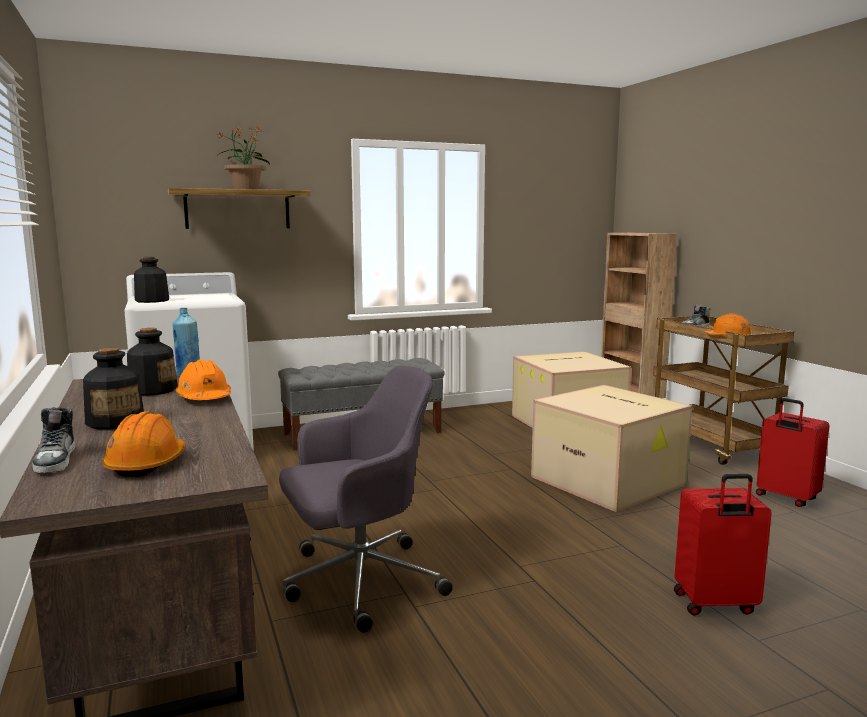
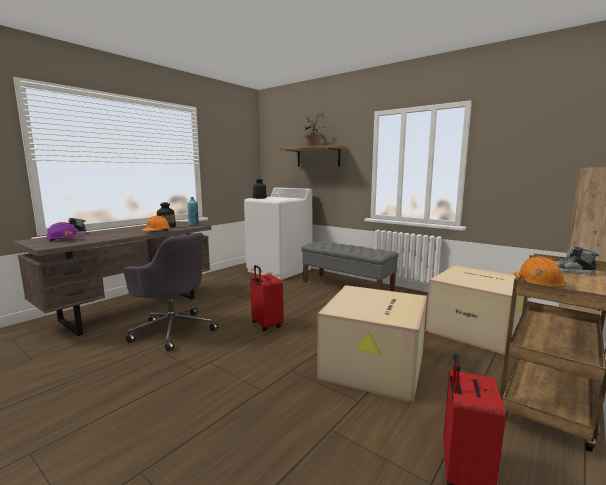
camera: 60 degrees right, 0 degrees up
bottle [83,348,144,429] -> none
orange hard hat [102,411,186,477] -> purple hard hat [45,222,84,242]
red suitcase [674,474,772,616] -> red suitcase moved to [250,265,283,331]

